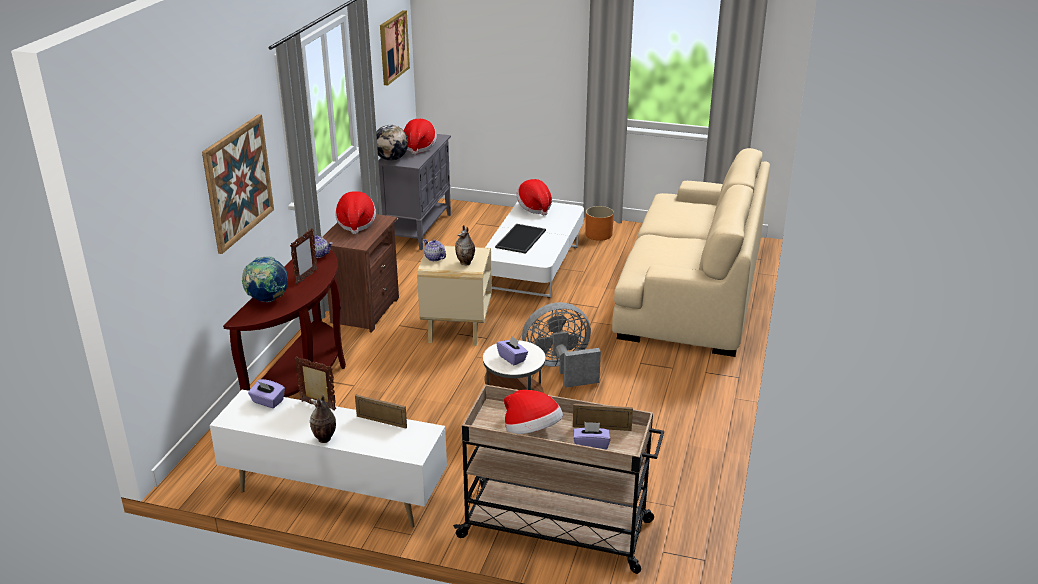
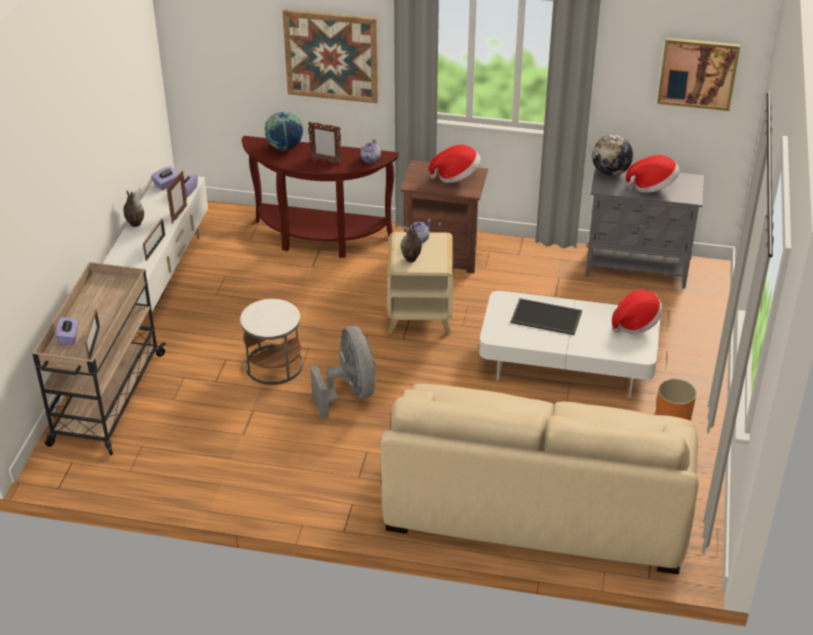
camera: 85 degrees right, 10 degrees up
purple tissue box [496,335,528,365] -> purple tissue box moved to [151,166,179,191]
hat [504,390,563,434] -> none

